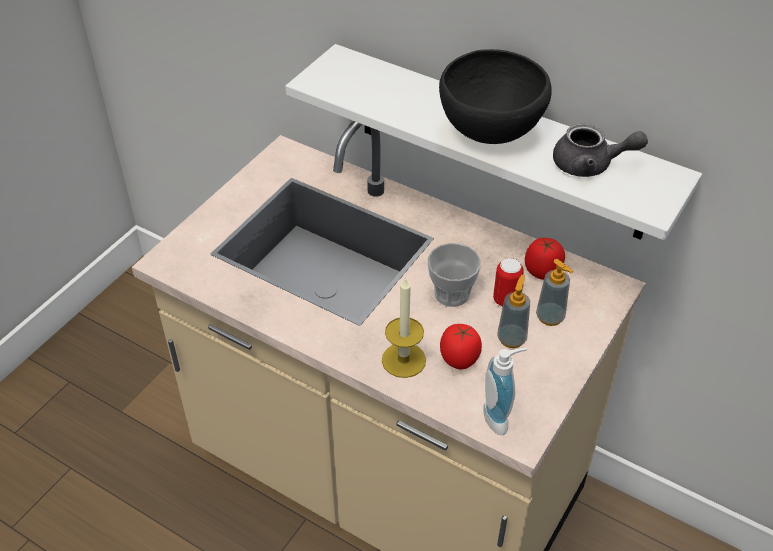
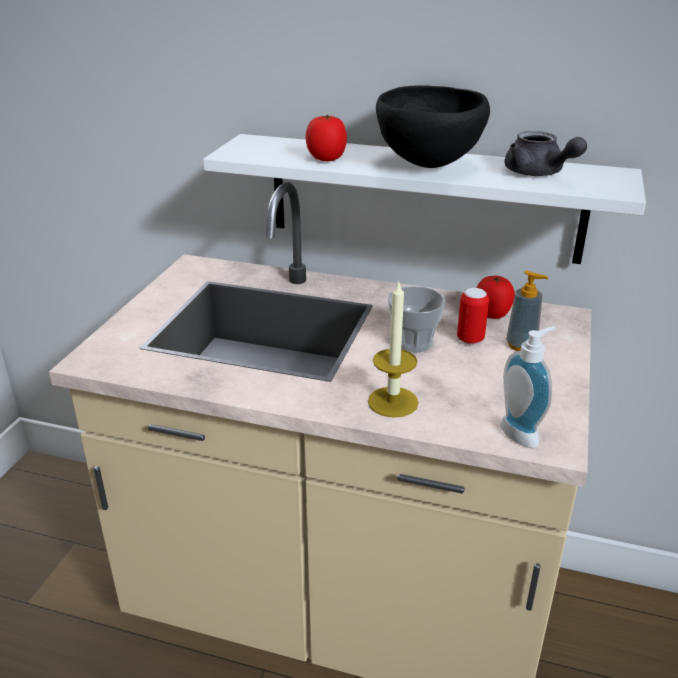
camera: 15 degrees left, 15 degrees down
tomato [440,324,482,369] -> tomato moved to [306,115,347,161]
soap dispenser [497,274,530,348] -> none
grey teapot [553,124,648,177] -> grey teapot turned 60 degrees clockwise [504,131,587,176]

